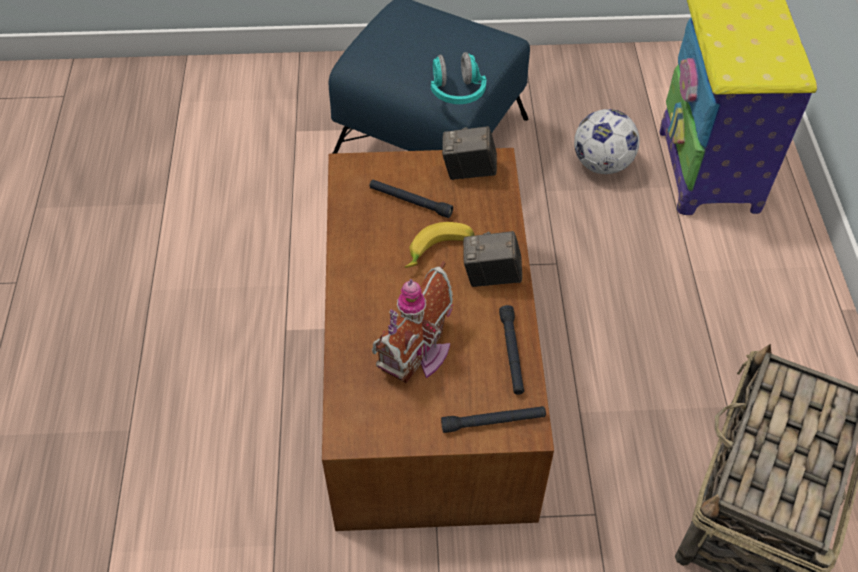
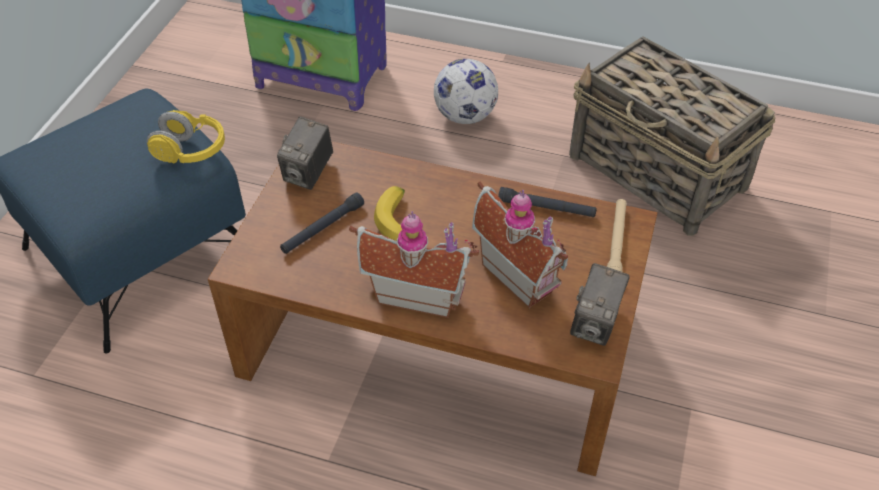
camera: 70 degrees left, 5 degrees down
turquoise headphones [431,52,486,104] -> yellow headphones [146,110,225,163]
black flashlight [441,406,546,433] -> beige flashlight [607,199,627,272]
camera [463,231,522,287] -> camera moved to [570,263,630,346]
football [574,109,640,174] -> football moved to [434,59,498,124]
none -> toy house [349,211,479,318]

